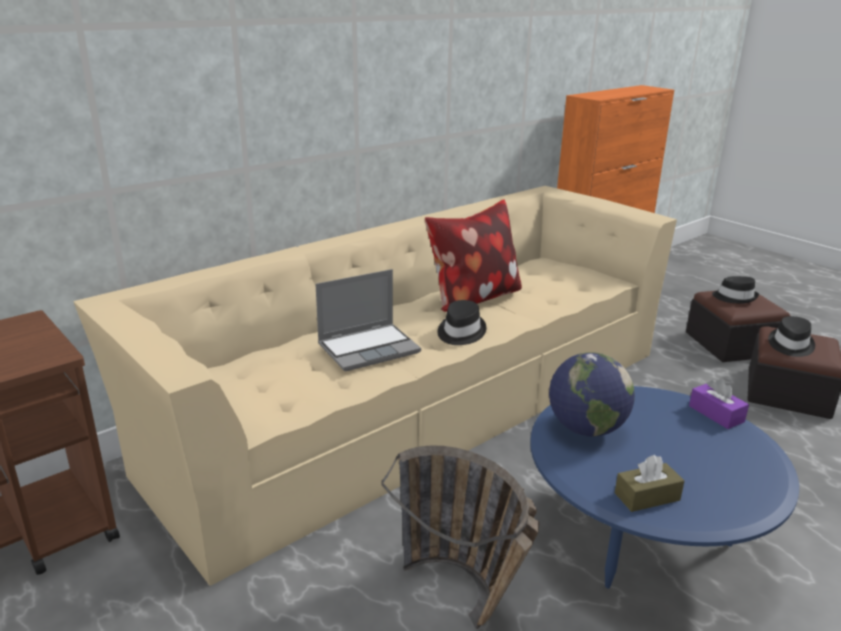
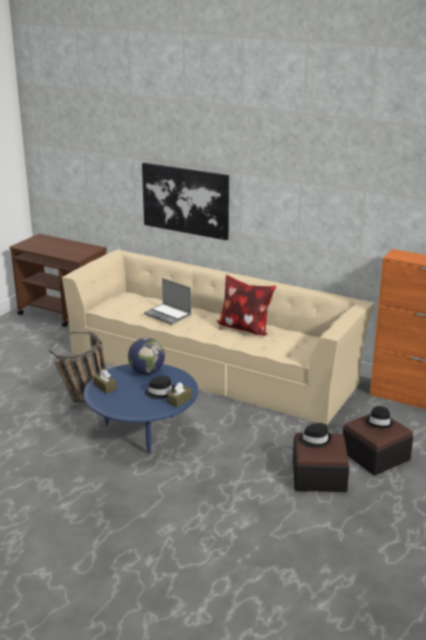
camera: 70 degrees right, 0 degrees up
black hat [437,300,486,345] -> black hat moved to [145,376,175,399]
purple tissue box [689,378,749,429] -> brown tissue box [167,383,192,407]
none -> picture [142,163,229,240]

